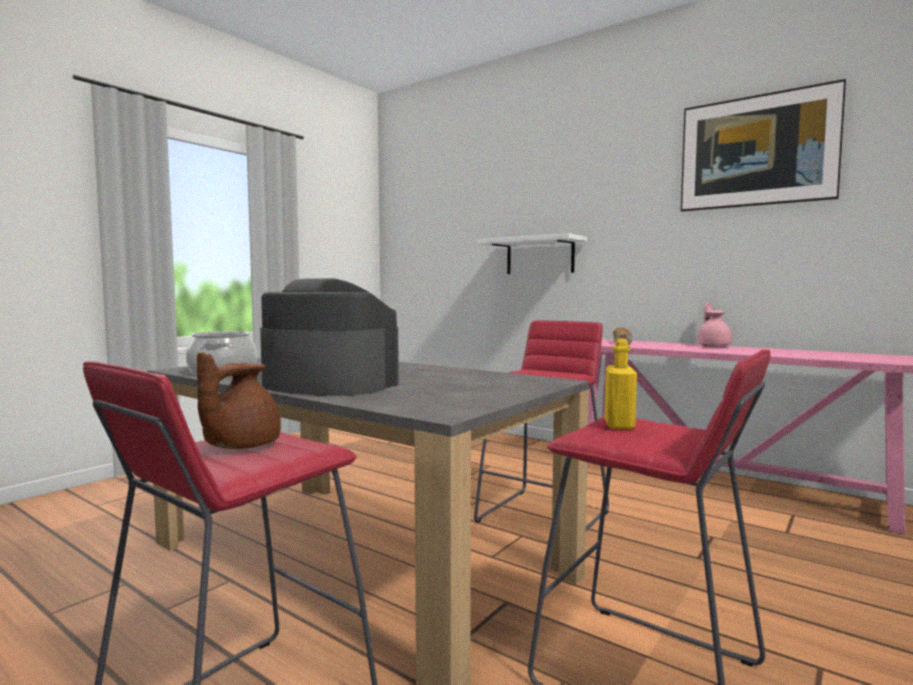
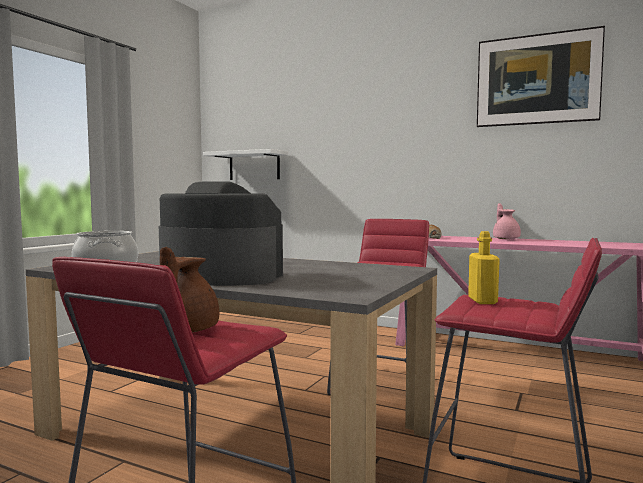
camera: 10 degrees left, 0 degrees up
white shelf [477,233,587,274] -> white shelf moved to [203,149,288,180]

